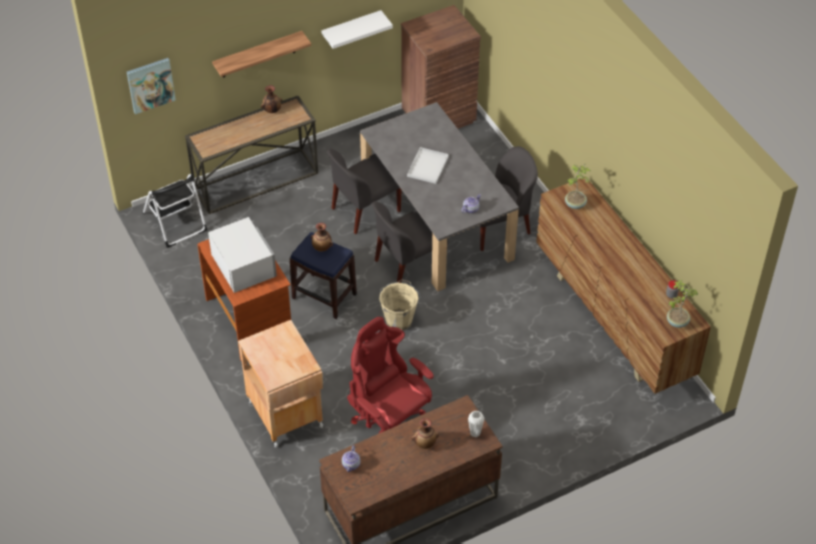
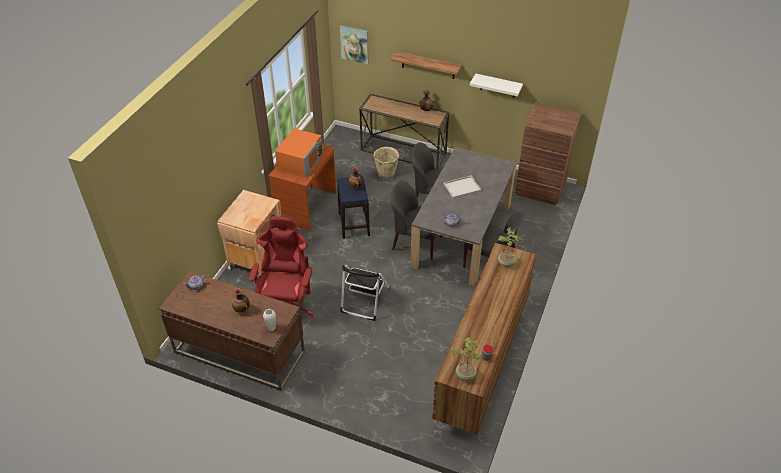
camera: 50 degrees right, 5 degrees down
step ladder [142,174,207,248] -> step ladder moved to [341,265,390,321]
white microwave [208,217,277,293] -> orange microwave [275,128,323,177]
beige bucket [379,279,421,331] -> beige bucket moved to [373,146,402,179]

